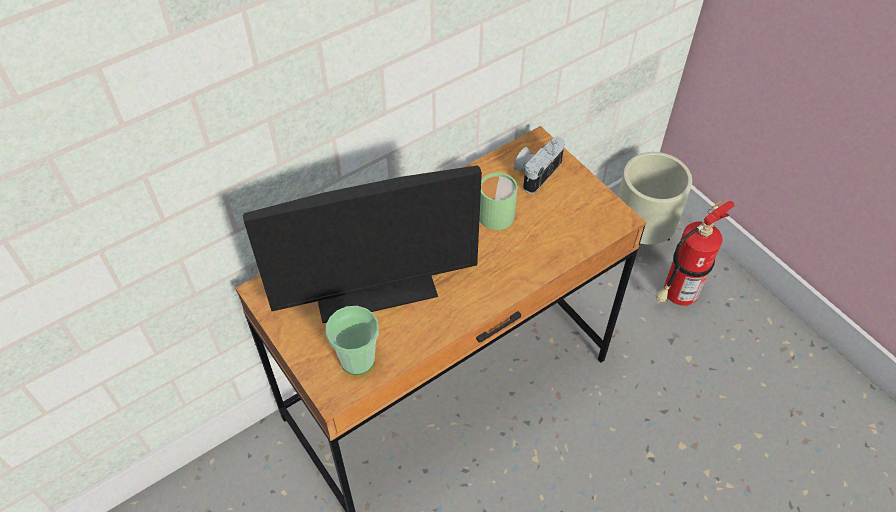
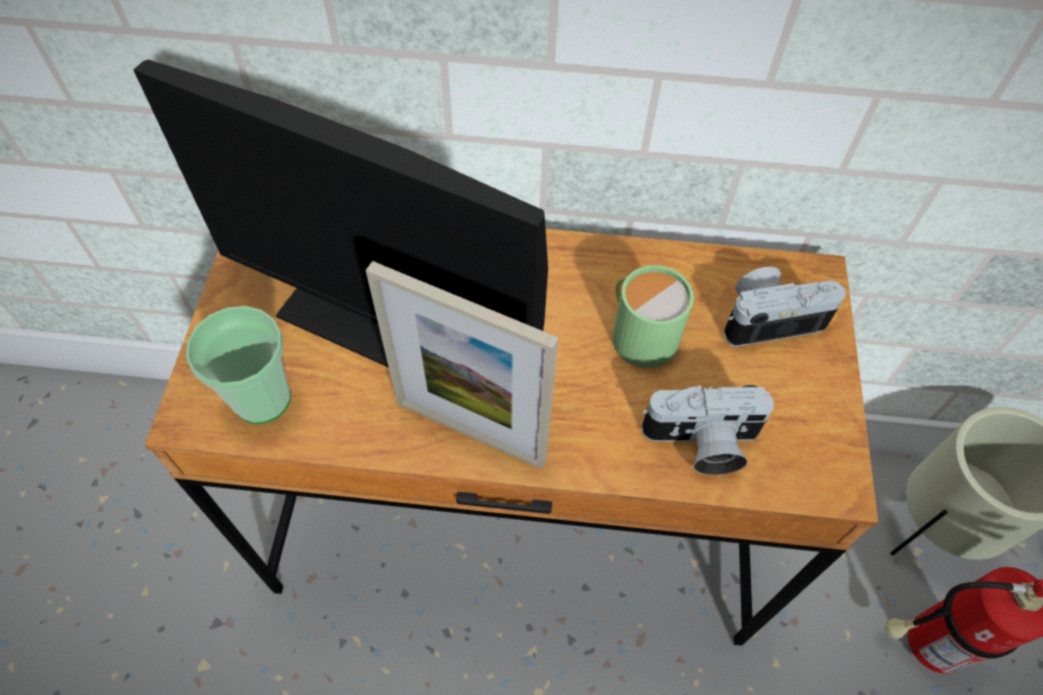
camera: 40 degrees right, 5 degrees up
none -> picture frame [366,261,559,469]
none -> camera [641,385,774,475]

